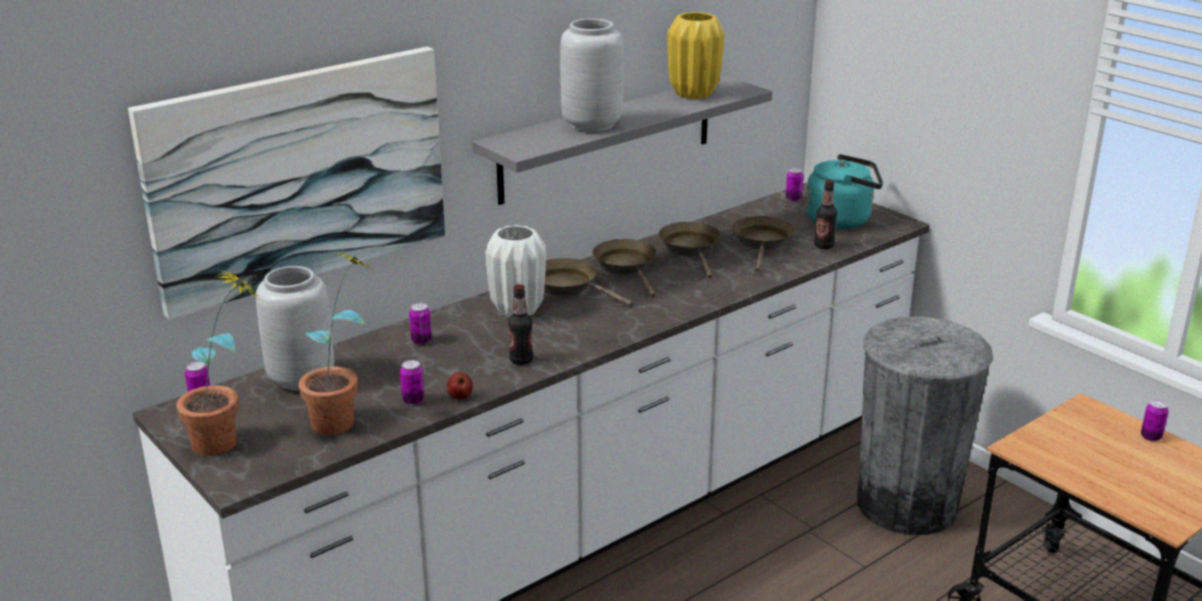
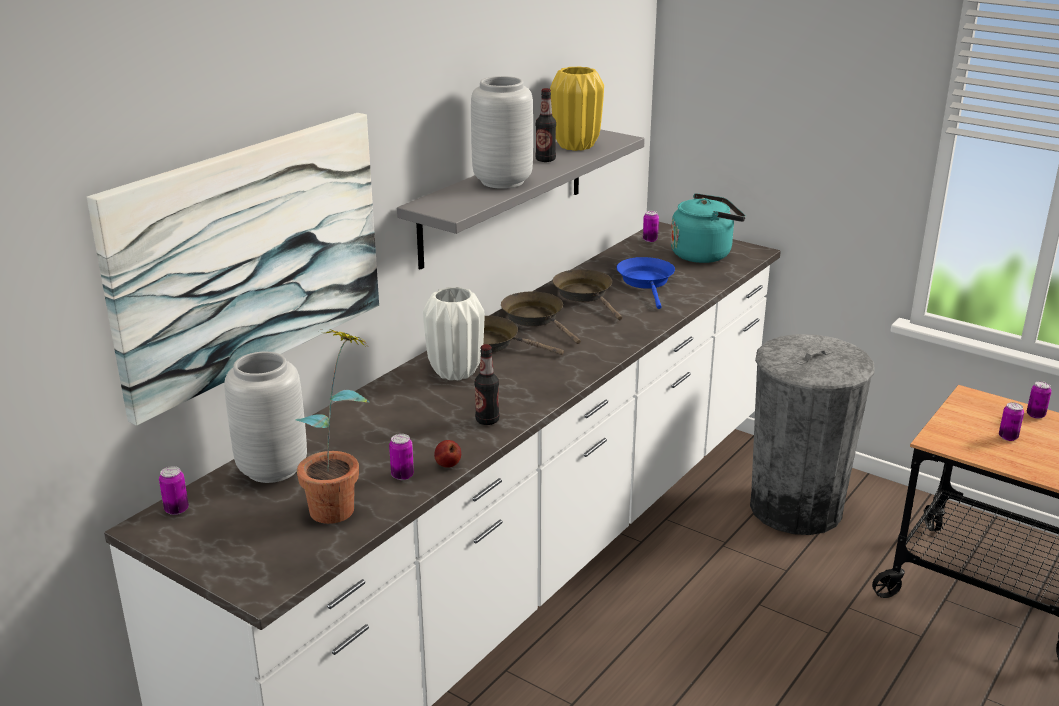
camera: 15 degrees left, 0 degrees up
potted plant [176,269,262,456] -> none
can [409,303,432,345] -> can moved to [999,402,1024,441]
brown frying pan [732,216,794,272] -> blue frying pan [617,257,675,309]
bottle [814,180,837,249] -> bottle moved to [535,88,556,162]

